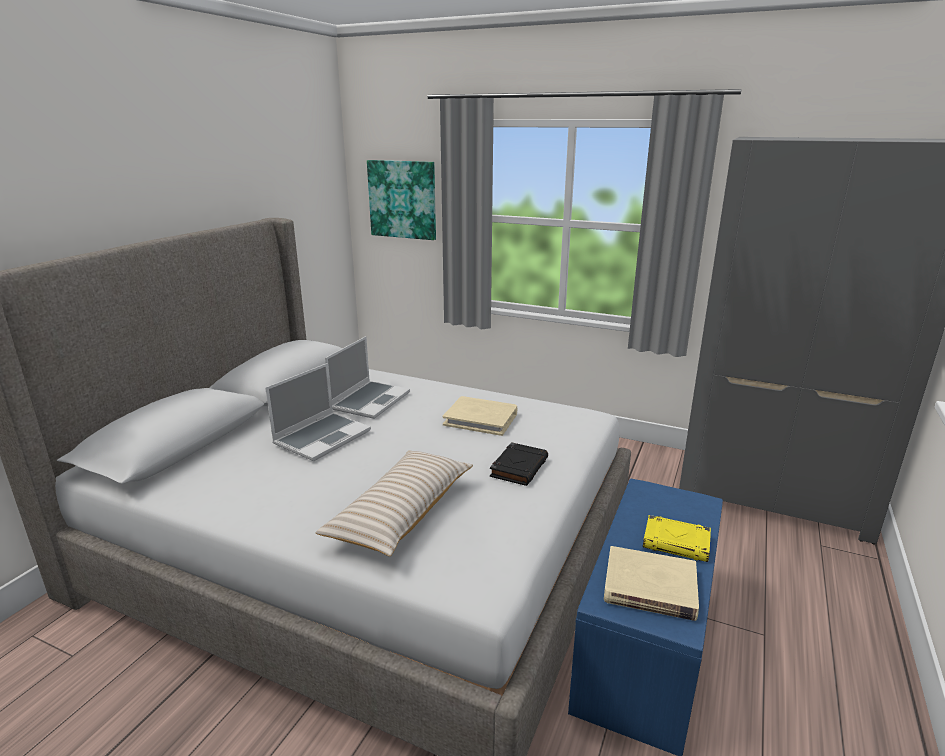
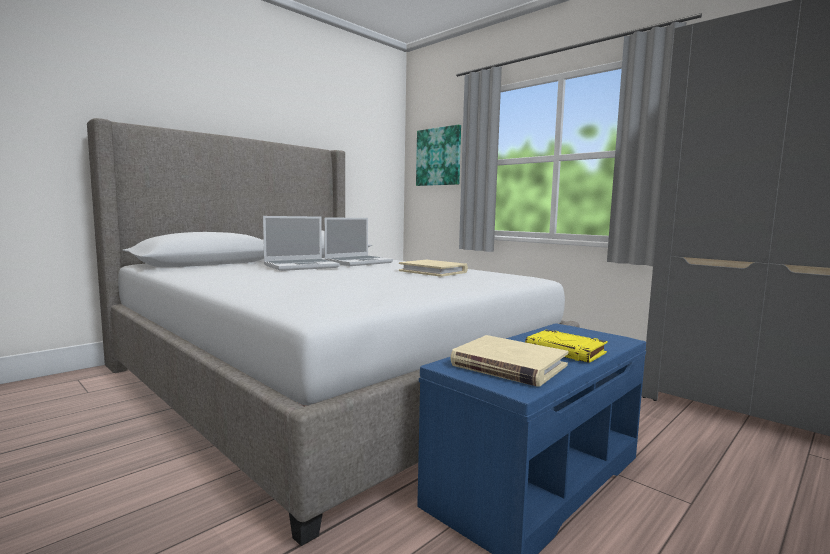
camera: 20 degrees right, 15 degrees down
beige pillow [315,451,473,557] -> none
black book [490,442,548,486] -> none

